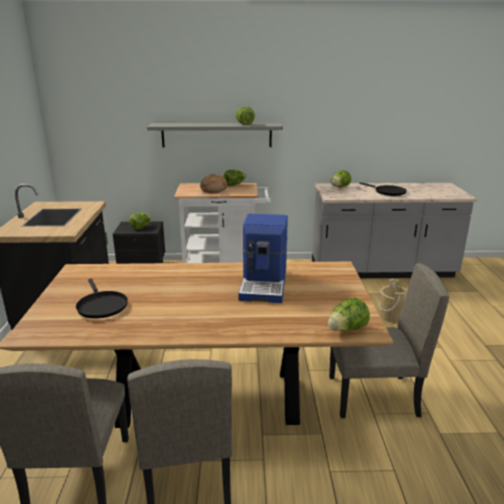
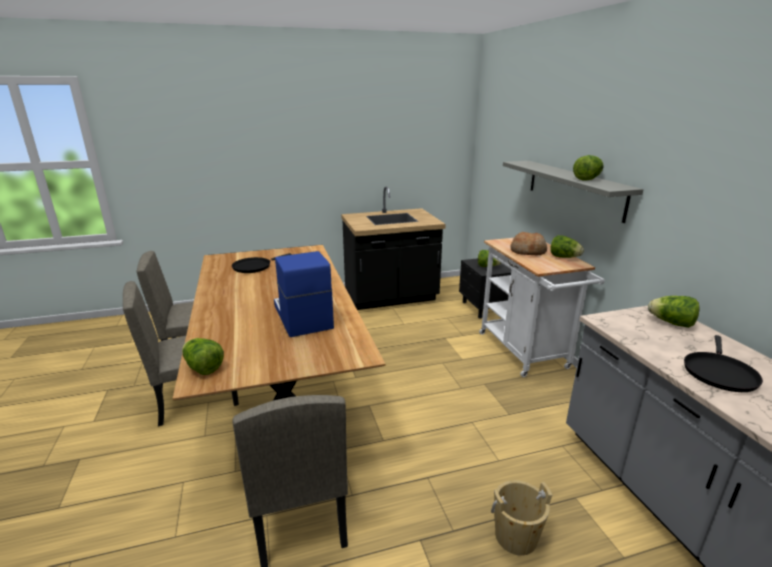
camera: 75 degrees right, 0 degrees up
coffee machine [238,214,288,303] -> coffee machine turned 75 degrees clockwise [274,251,334,337]

